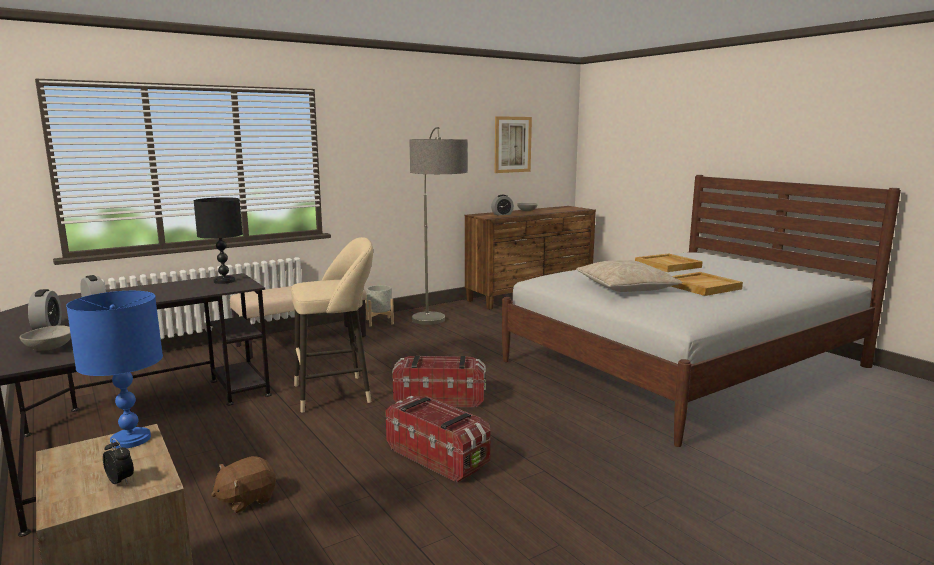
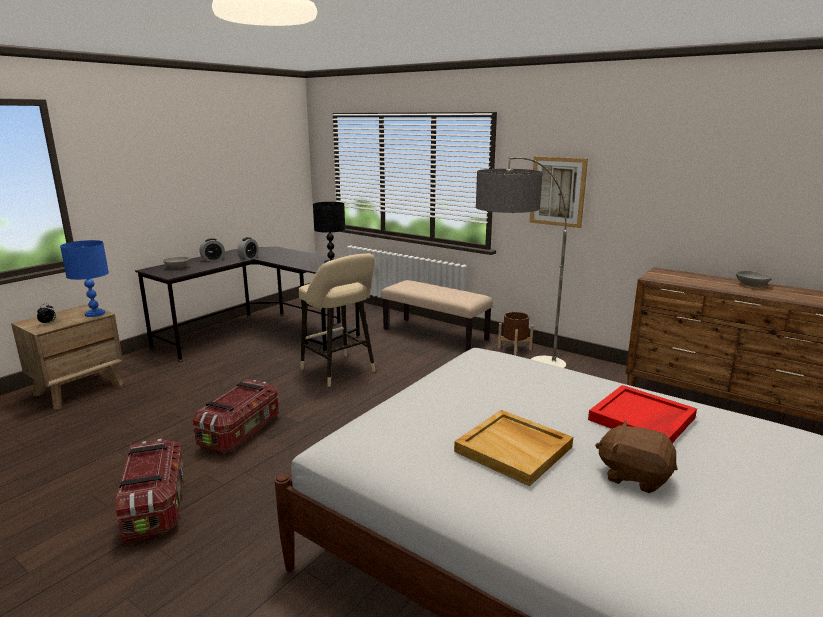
camera: 70 degrees right, 5 degrees up
brown plush toy [211,456,276,513] -> brown plush toy moved to [595,421,678,493]
grey planter [366,285,394,326] -> brown planter [498,312,534,356]
storage box [392,355,486,407] -> storage box moved to [116,439,183,542]
alarm clock [491,195,514,215] -> none
picture [495,116,532,173] -> picture moved to [529,156,588,228]
beige pillow [576,260,682,292] -> none
beige tray [635,254,703,272] -> red tray [588,385,697,443]

